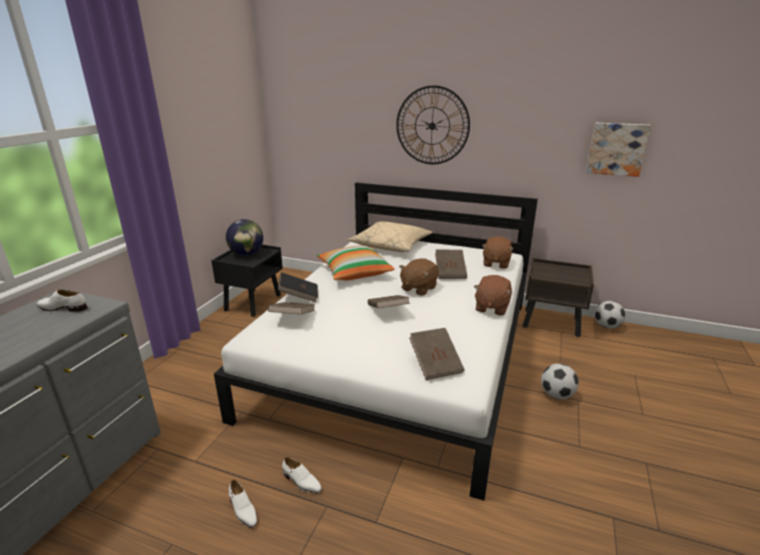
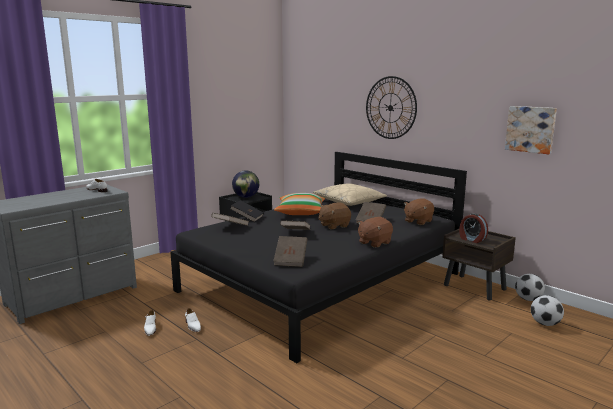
camera: 25 degrees right, 10 degrees down
white bed [214,182,538,501] -> black bed [170,152,467,363]
football [541,363,579,399] -> football moved to [531,295,564,326]
none -> alarm clock [459,213,488,243]

